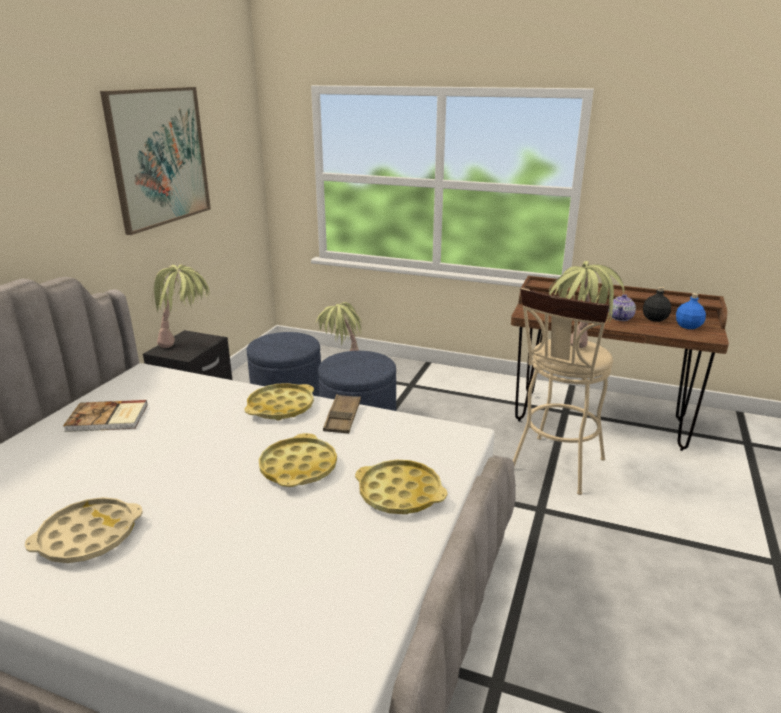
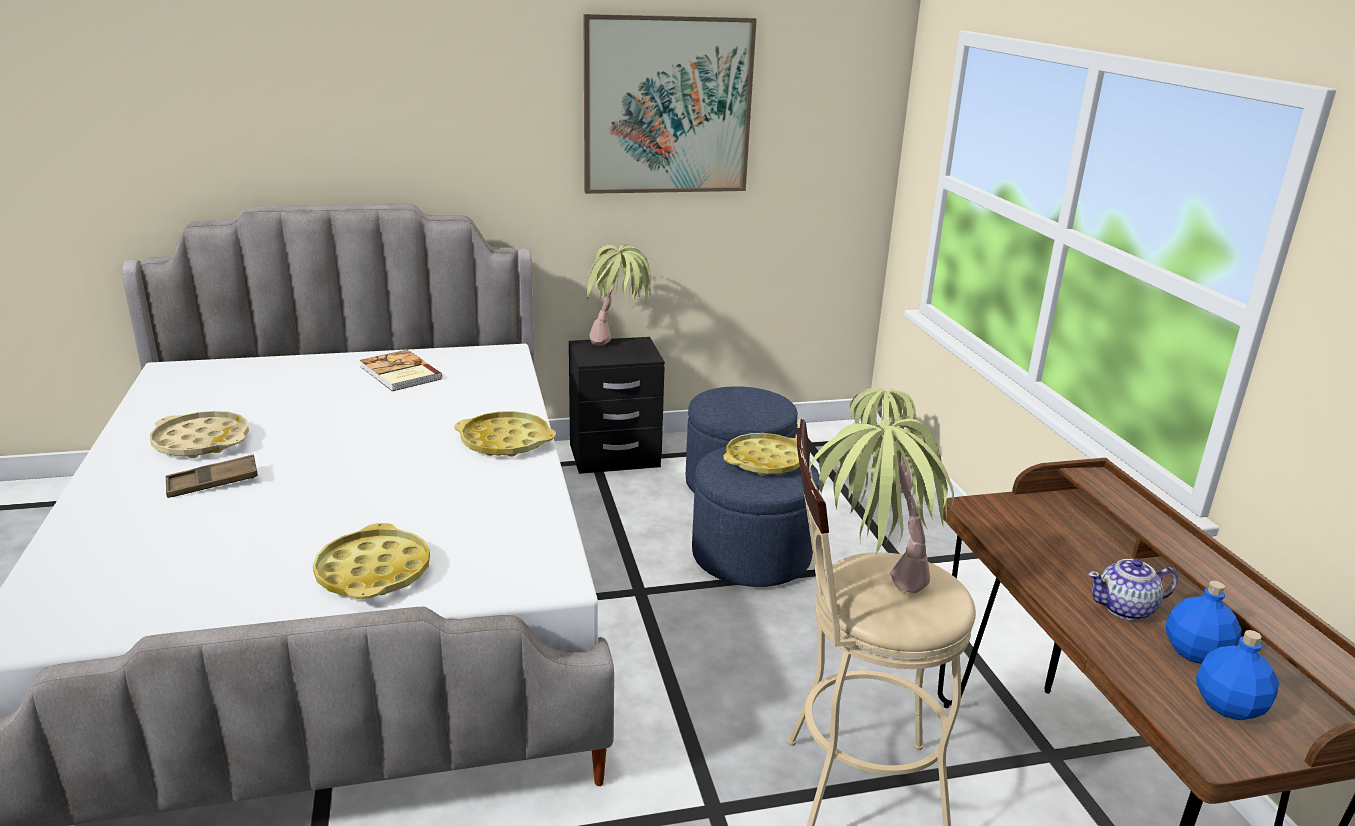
camera: 55 degrees right, 0 degrees up
yellow tray [259,433,337,487] -> yellow tray moved to [723,433,800,476]
brown tray [323,394,361,434] -> brown tray moved to [165,455,258,498]
black bottle [643,286,671,322] -> blue bottle [1166,581,1242,664]

